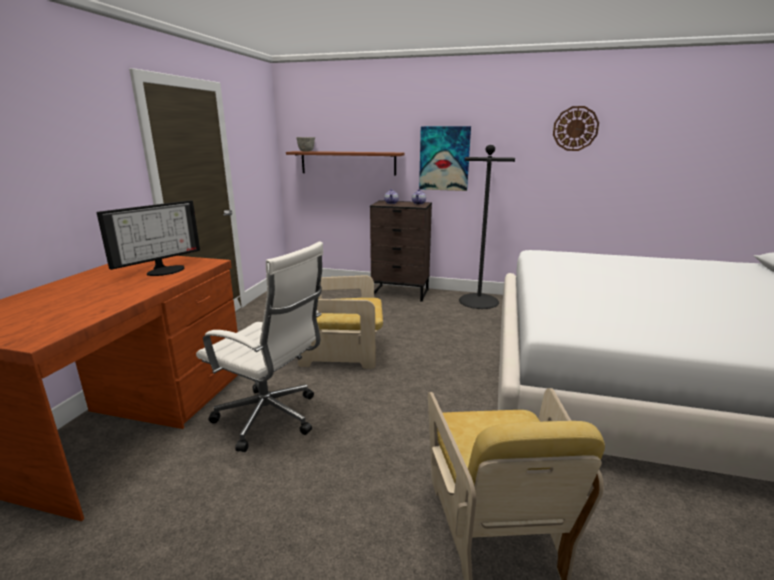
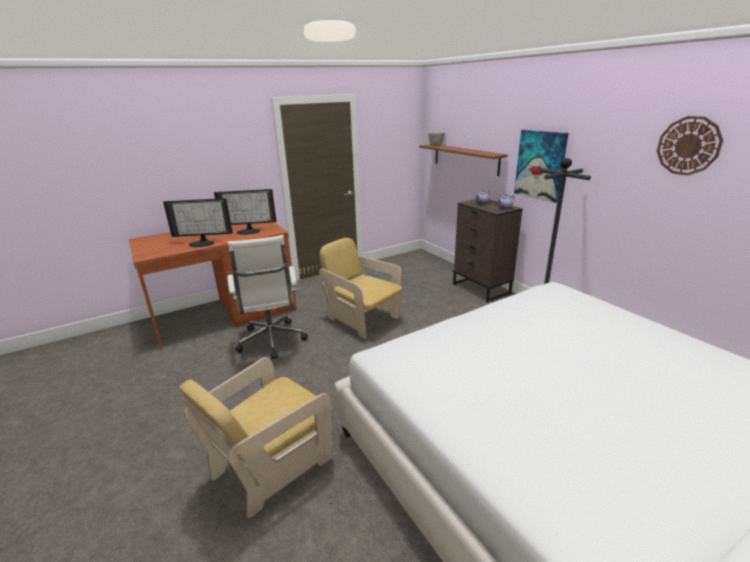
camera: 45 degrees right, 5 degrees up
none -> monitor [163,198,233,247]

